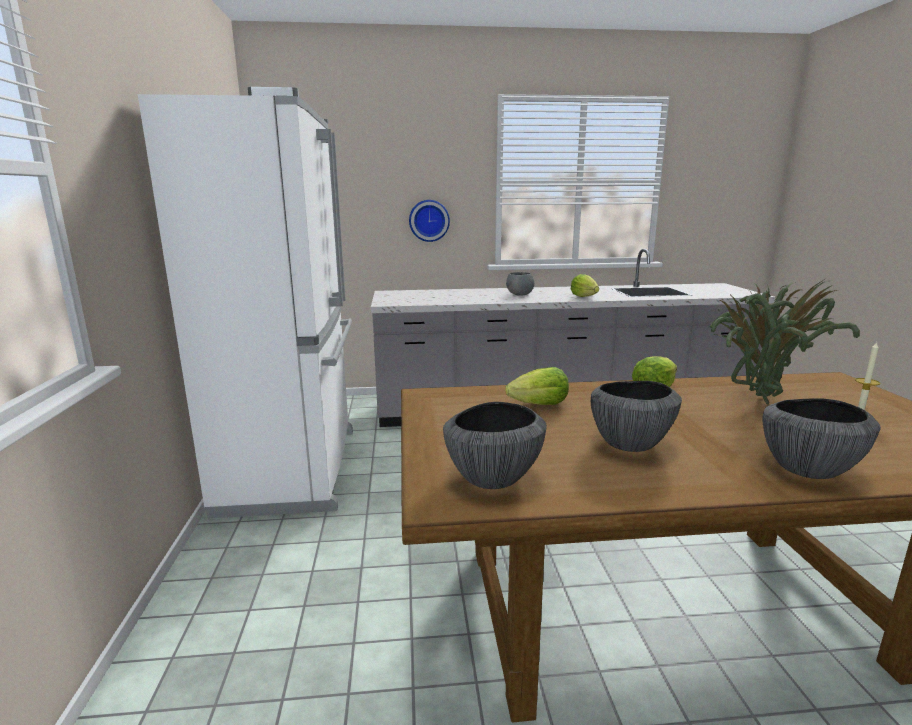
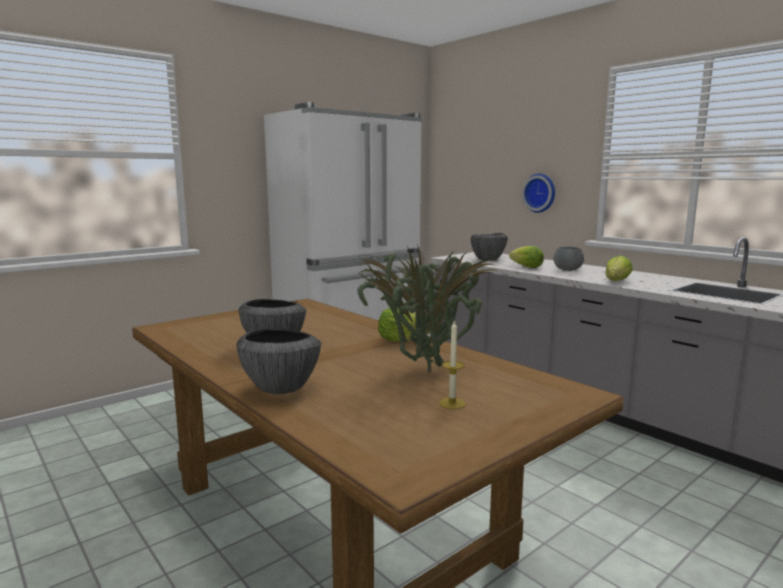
camera: 55 degrees right, 5 degrees down
bowl [443,402,547,489] -> bowl moved to [471,233,508,260]
lettuce [505,367,569,405] -> lettuce moved to [509,246,544,268]

